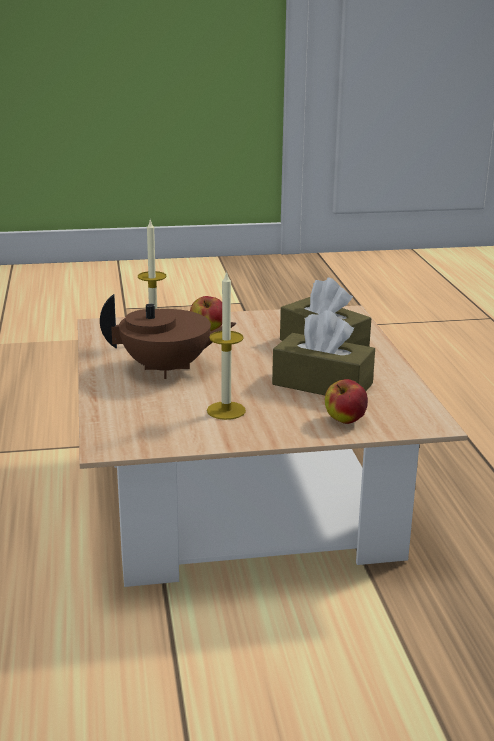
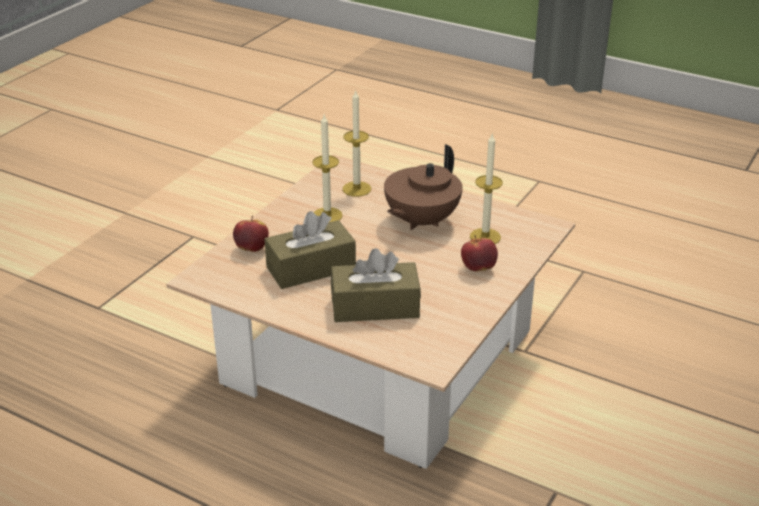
camera: 130 degrees right, 10 degrees up
none -> candle [343,89,371,197]

